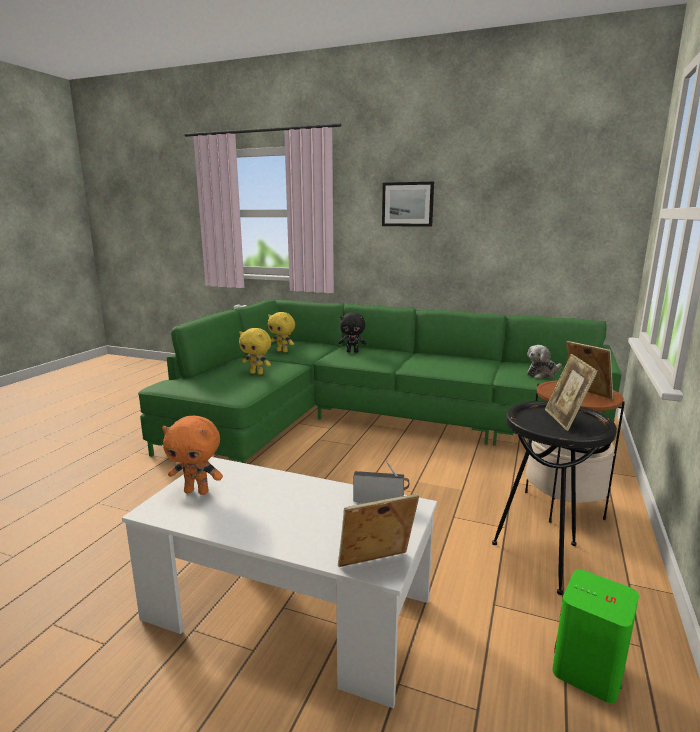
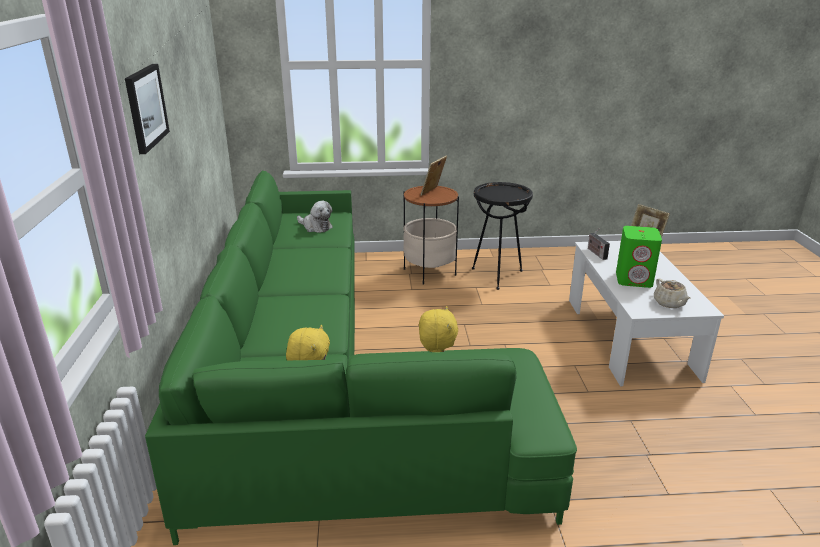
camera: 115 degrees left, 10 degrees up
orange plush toy [162,416,223,495] -> beige teapot [654,278,691,308]
black plush toy [339,312,366,353] -> none
picture frame [545,354,598,431] -> none
green speaker [552,570,639,703] -> green speaker moved to [616,226,662,288]

